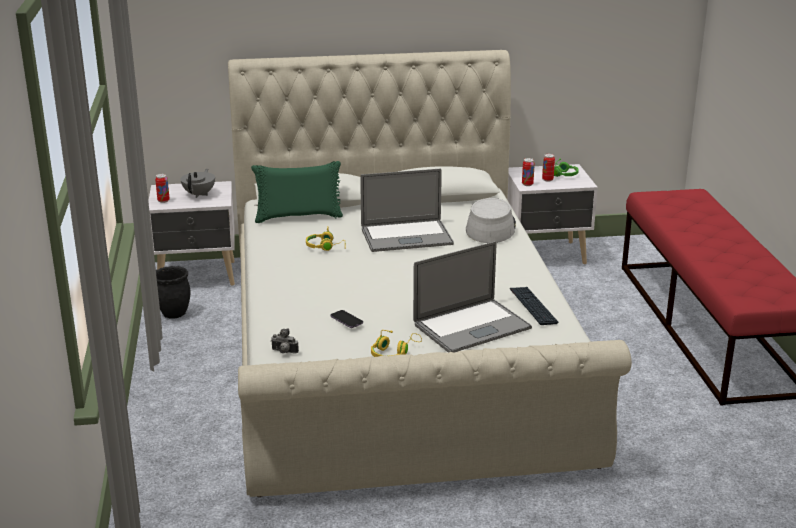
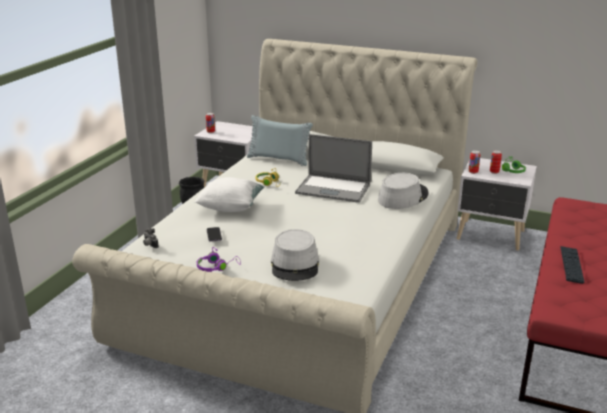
camera: 30 degrees right, 0 degrees up
grey teapot [180,169,215,198] -> none
green pillow [251,161,343,223] -> blue pillow [247,115,313,166]
yellow headphones [371,330,422,357] -> purple headphones [197,247,241,272]
laptop [413,241,532,353] -> grey hat [271,229,319,281]
keyboard [510,287,558,325] -> keyboard moved to [560,246,585,284]
none -> white pillow [195,177,265,212]

